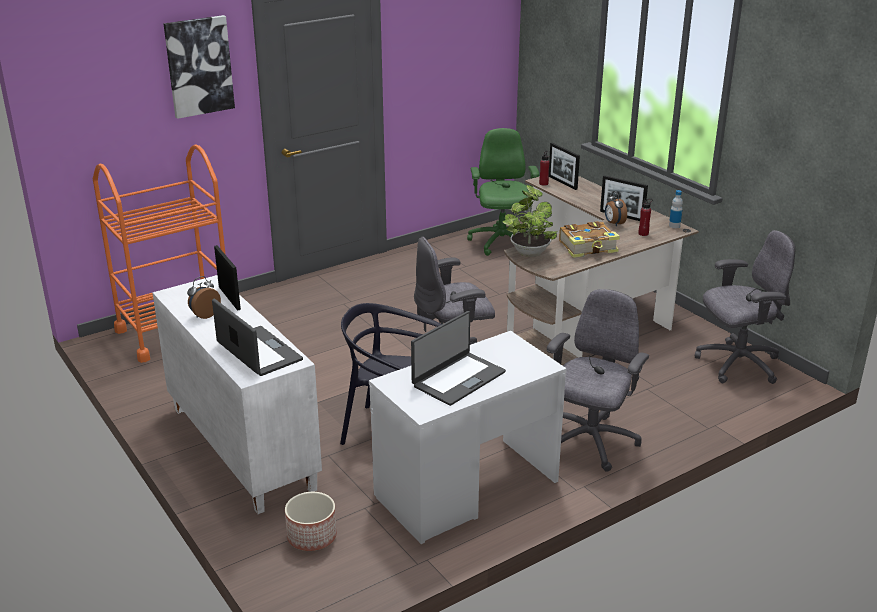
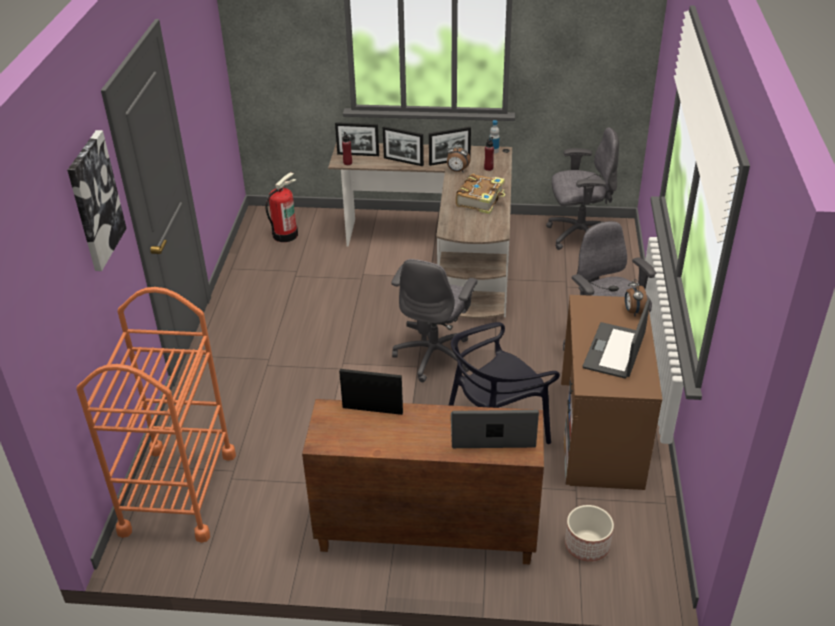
camera: 50 degrees left, 10 degrees up
white cabinet [152,275,322,514] -> brown cabinet [302,399,544,565]
alarm clock [187,276,221,319] -> alarm clock moved to [625,279,647,317]
white desk [369,331,567,544] -> brown desk [561,295,663,490]
laptop [411,311,506,406] -> laptop turned 150 degrees counterclockwise [583,298,650,379]
green office chair [467,128,539,256] -> fire extinguisher [265,172,298,242]
potted plant [502,185,558,257] -> none
grey office chair [695,230,795,384] -> grey office chair turned 60 degrees clockwise [546,127,619,250]
none -> picture frame [383,126,424,166]

